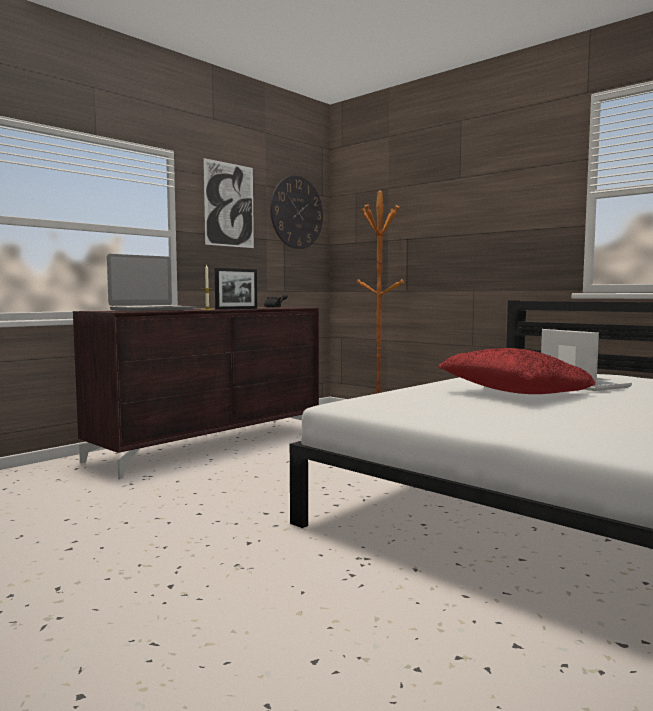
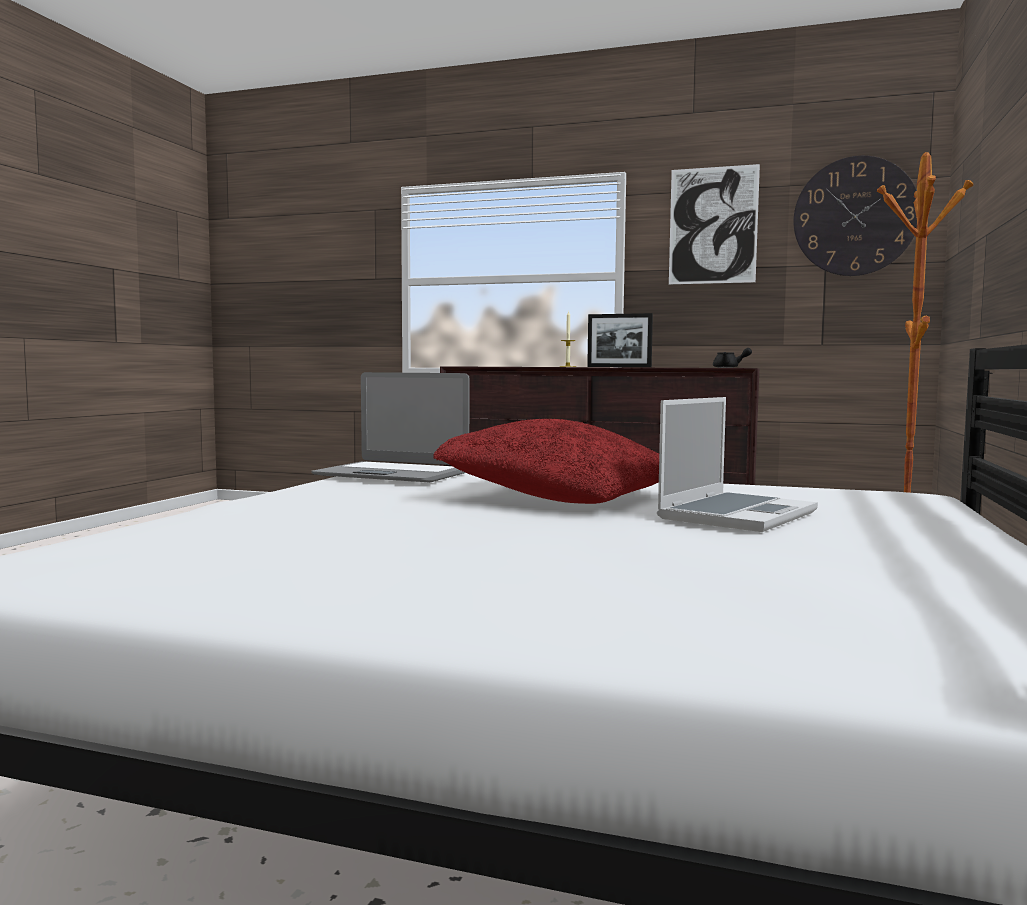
camera: 65 degrees right, 0 degrees up
laptop [107,254,196,311] -> laptop moved to [311,372,469,482]

